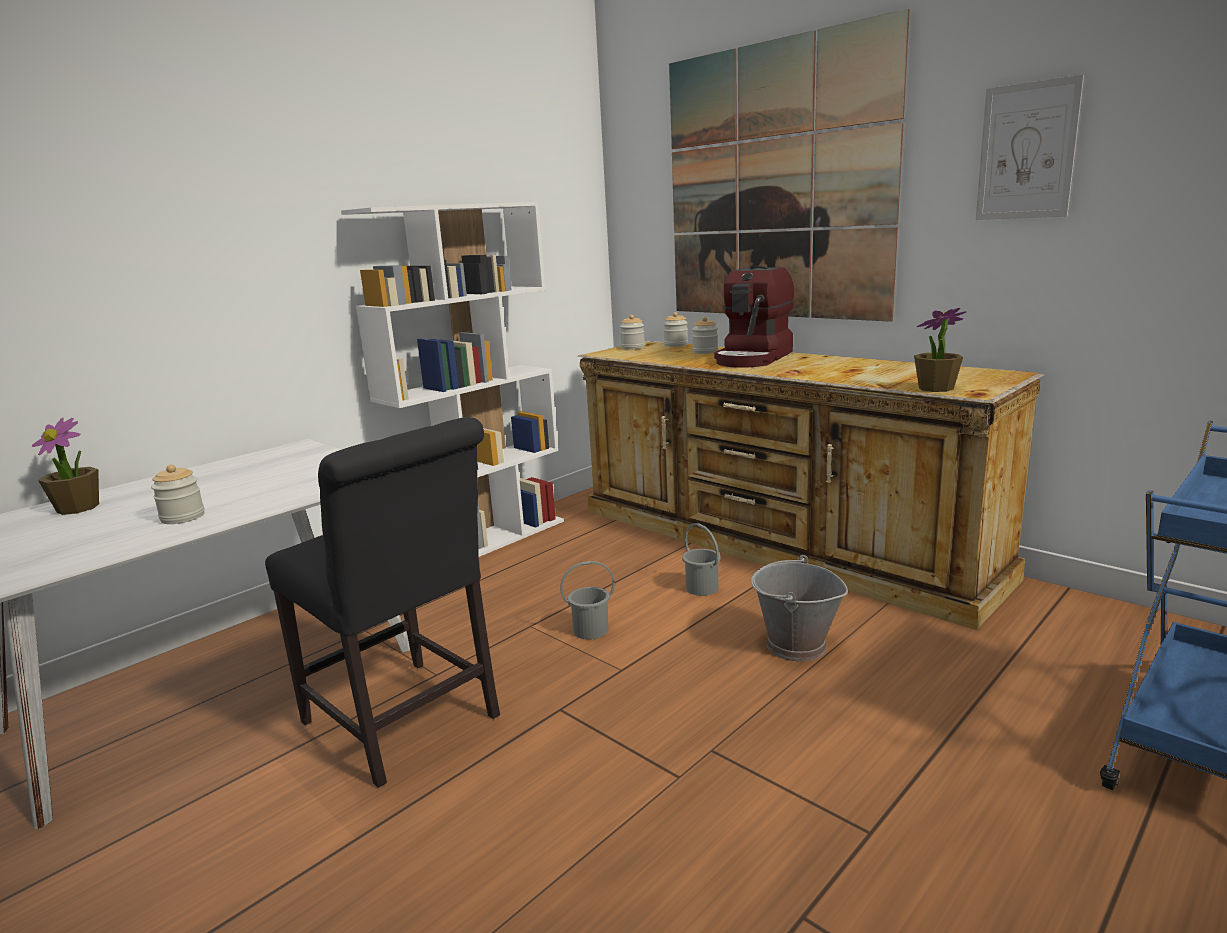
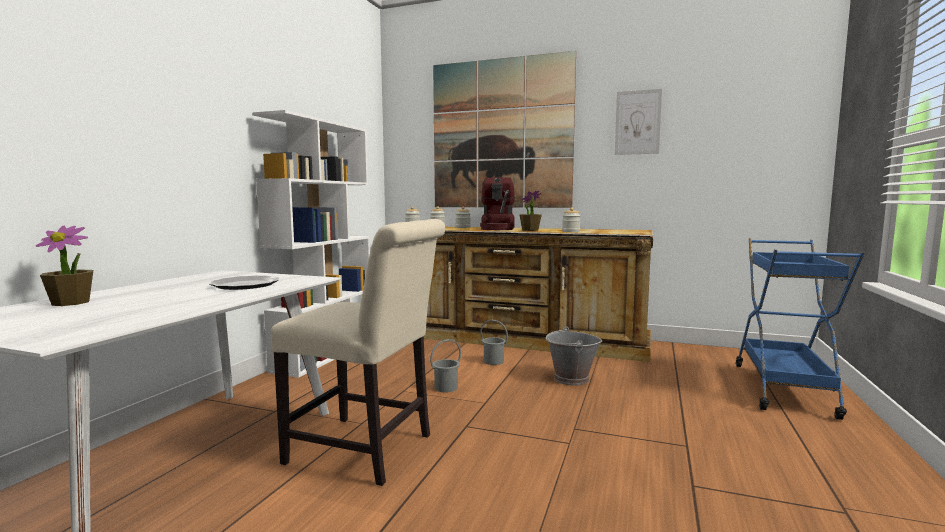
camera: 25 degrees left, 10 degrees down
jar [151,464,204,524] -> jar moved to [562,207,580,232]
black chair [265,417,500,788] -> beige chair [271,219,445,486]
potted plant [914,308,967,392] -> potted plant moved to [520,191,542,231]
none -> plate [210,276,279,290]

